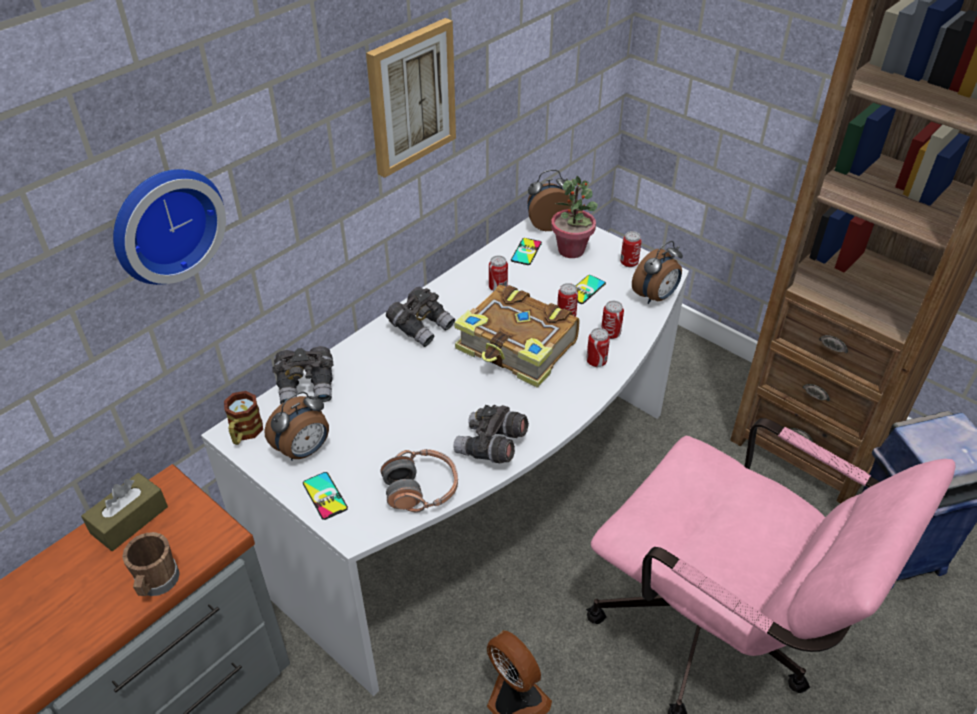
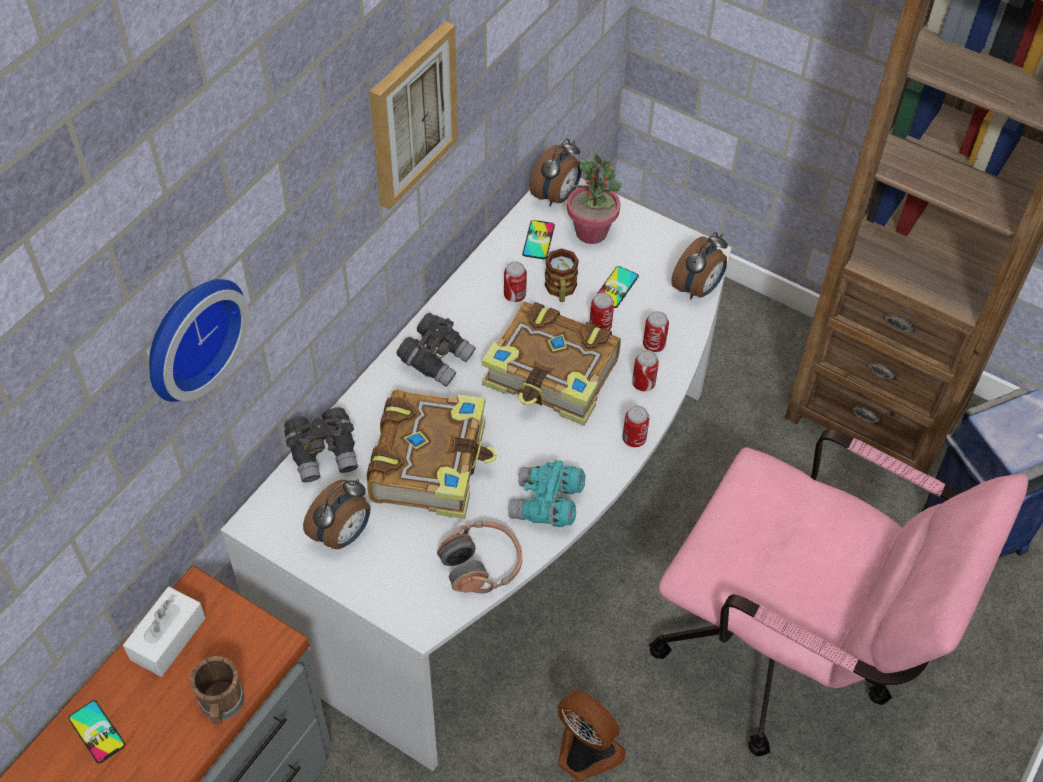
camera: 10 degrees left, 10 degrees up
brown tissue box [81,473,168,551] -> white tissue box [123,587,206,677]
mug [224,391,263,445] -> mug moved to [544,248,579,302]
phone [303,472,348,520] -> phone moved to [68,700,125,763]
grey binoculars [453,405,529,463] -> turquoise binoculars [508,460,585,527]
alarm clock [527,170,572,231] -> alarm clock turned 150 degrees clockwise [530,138,581,207]
can [620,231,642,267] -> can moved to [622,405,650,447]
none -> book [367,389,497,519]

